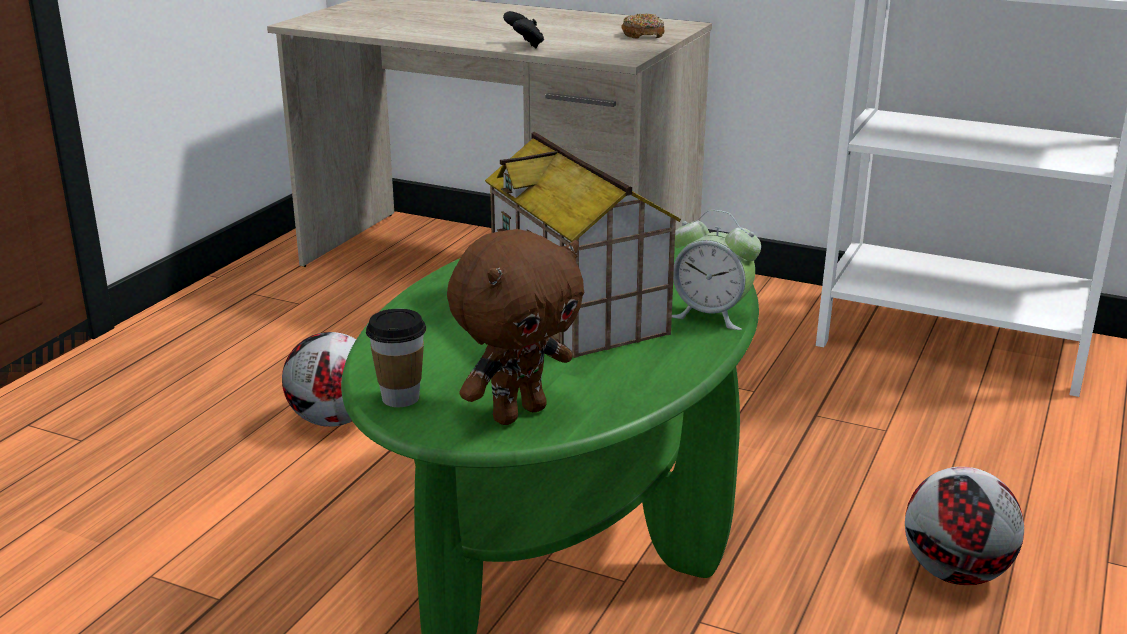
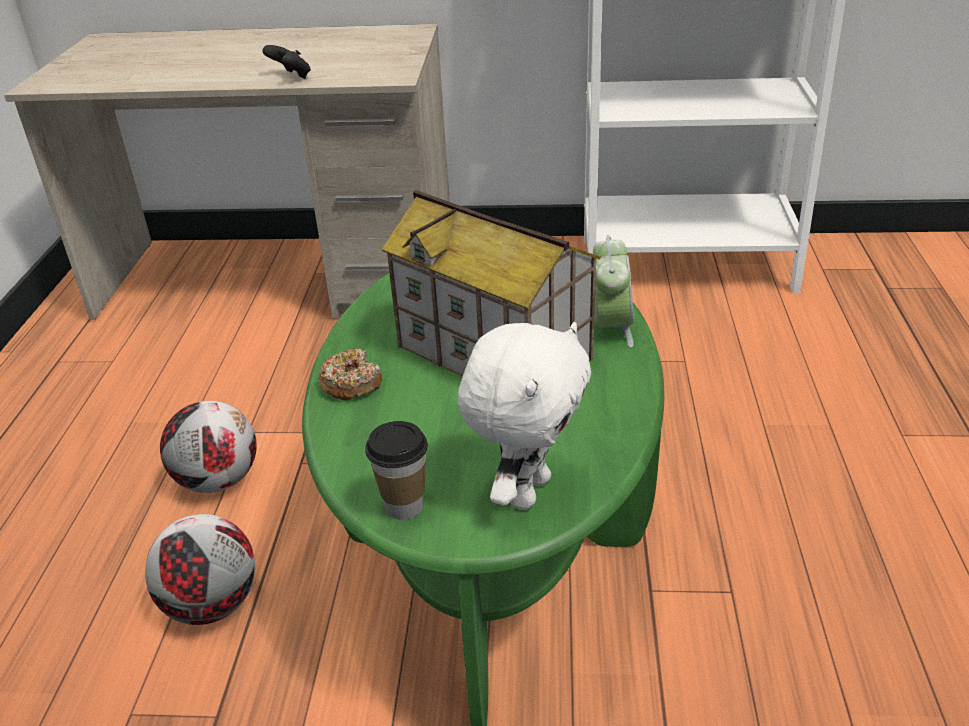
camera: 20 degrees left, 10 degrees up
brown plush toy [447,229,584,425] -> white plush toy [457,322,591,510]
donut [621,13,665,39] -> donut moved to [318,348,382,400]
alarm clock [672,210,761,330] -> alarm clock turned 90 degrees counterclockwise [593,235,634,347]
football [905,467,1024,585] -> football moved to [145,514,255,625]

